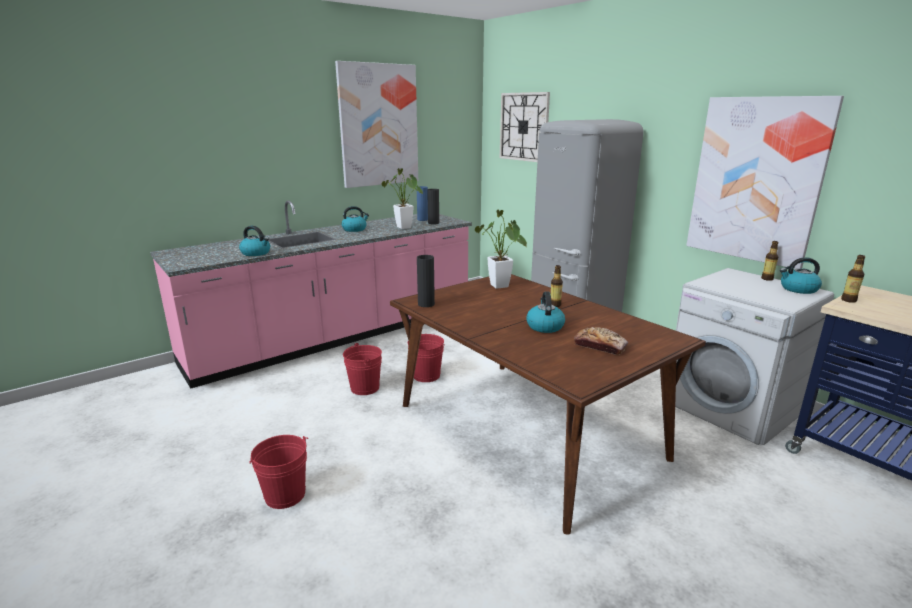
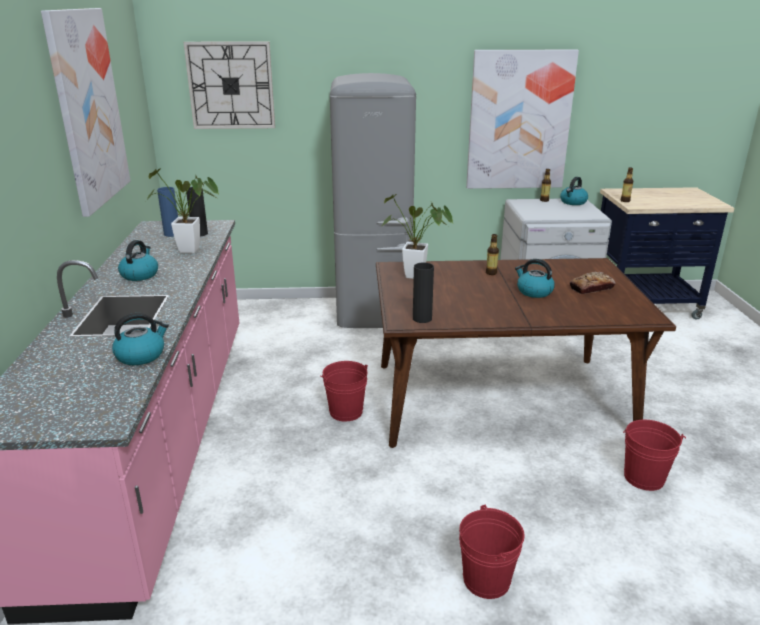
camera: 55 degrees left, 5 degrees up
red bucket [343,343,382,395] -> red bucket moved to [623,420,686,491]

